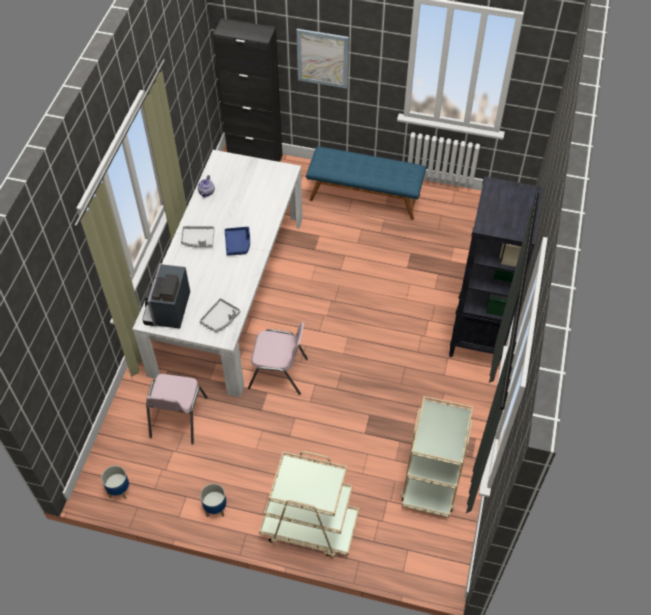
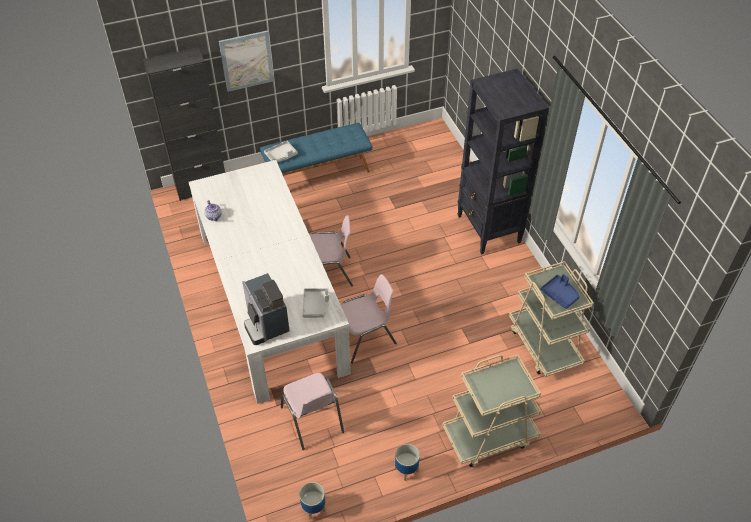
camera: 35 degrees left, 5 degrees down
grey tray [181,226,215,248] -> grey tray moved to [264,141,298,162]
blue tray [225,227,250,256] -> blue tray moved to [540,274,580,309]
none -> pink chair [310,215,353,287]

